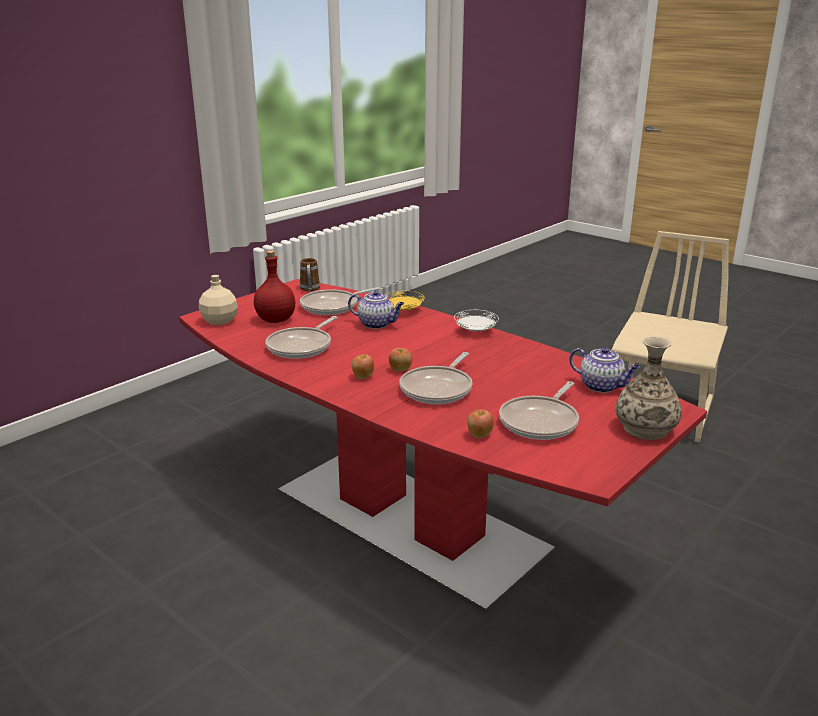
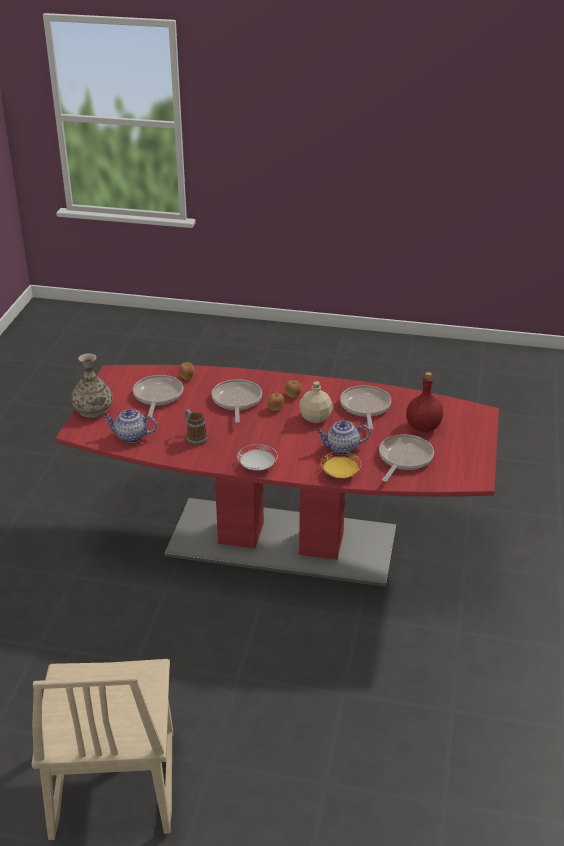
camera: 150 degrees right, 10 degrees up
beige bottle [199,275,238,325] -> beige bottle moved to [299,381,333,423]
mug [300,258,320,291] -> mug moved to [184,409,207,446]

